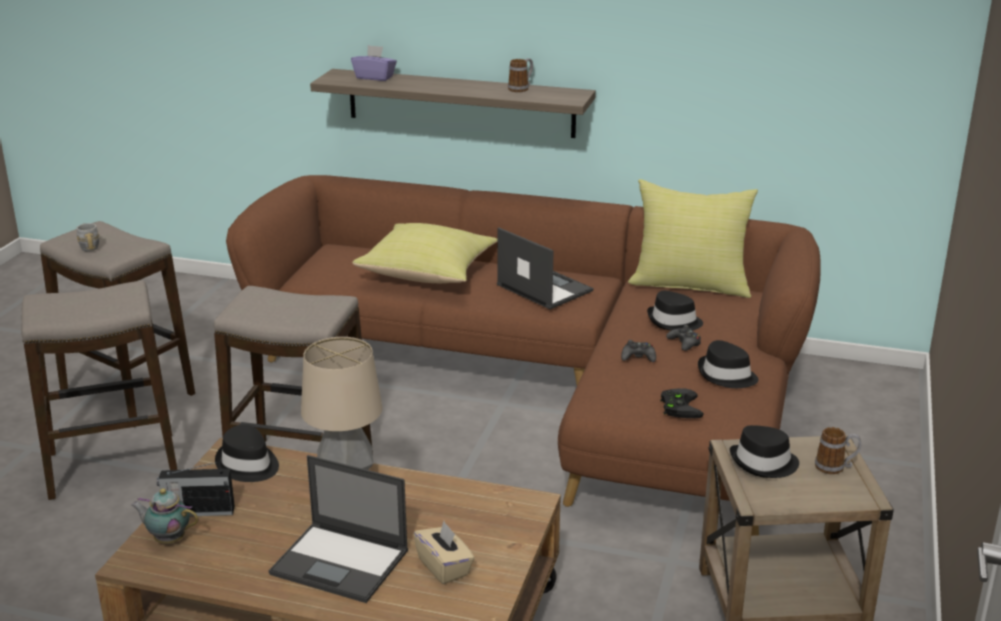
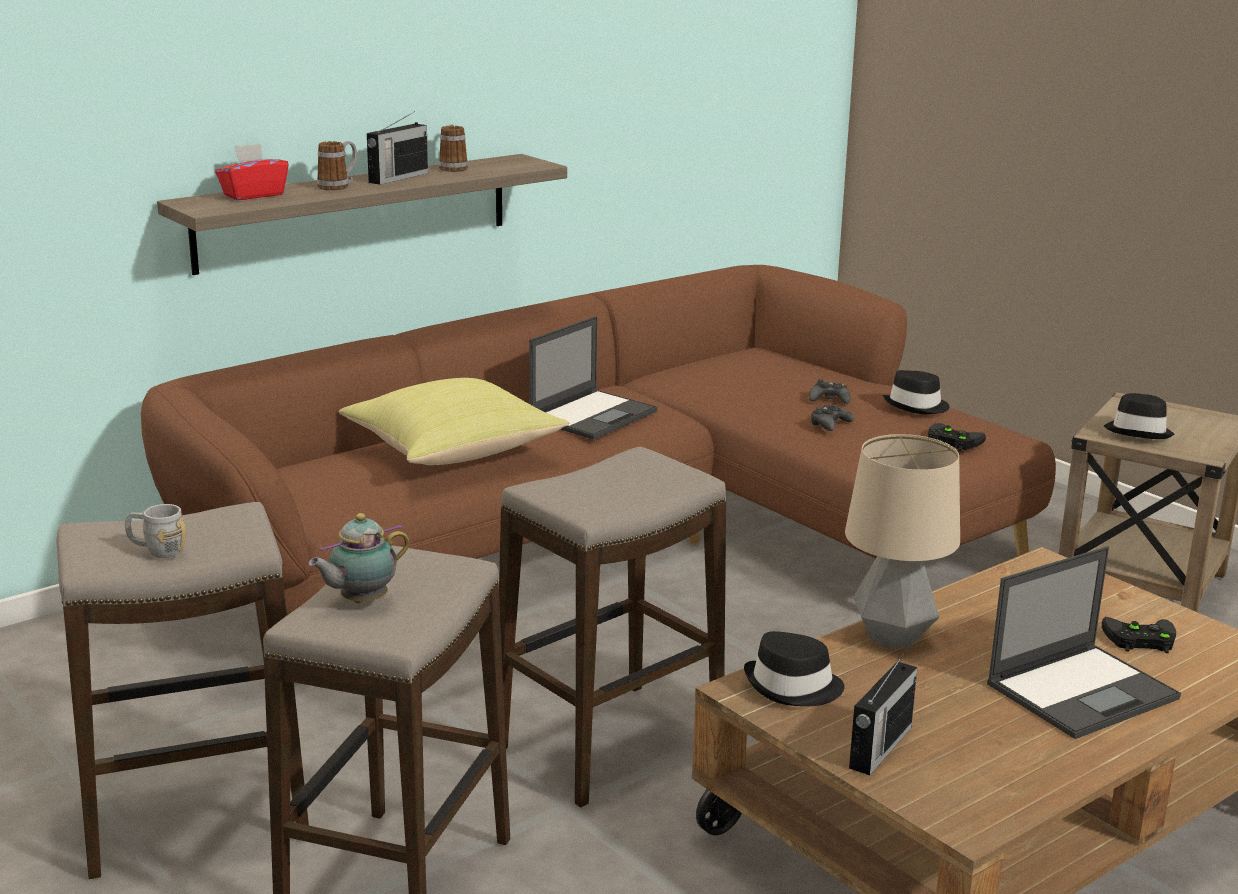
camera: 55 degrees left, 5 degrees down
teapot [131,488,199,544] -> teapot moved to [308,513,410,603]
purple tissue box [351,45,397,81] -> red tissue box [215,143,289,200]
beige tissue box [413,521,475,584] -> black game controller [1102,617,1176,653]
laptop [497,227,594,309] -> laptop turned 135 degrees clockwise [529,316,658,440]
yellow pillow [628,179,758,298] -> none
black hat [647,291,703,331] -> none
mug [815,427,861,474] -> mug moved to [317,141,357,190]
none -> radio [367,111,428,185]

